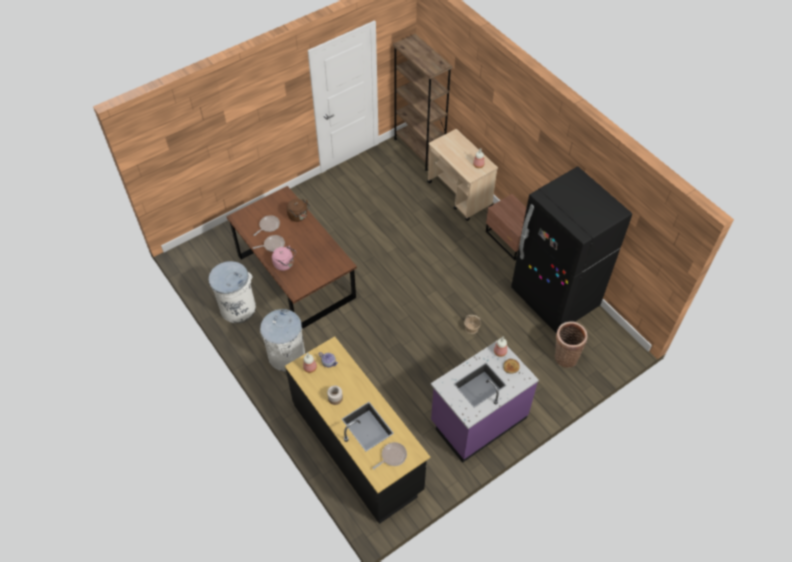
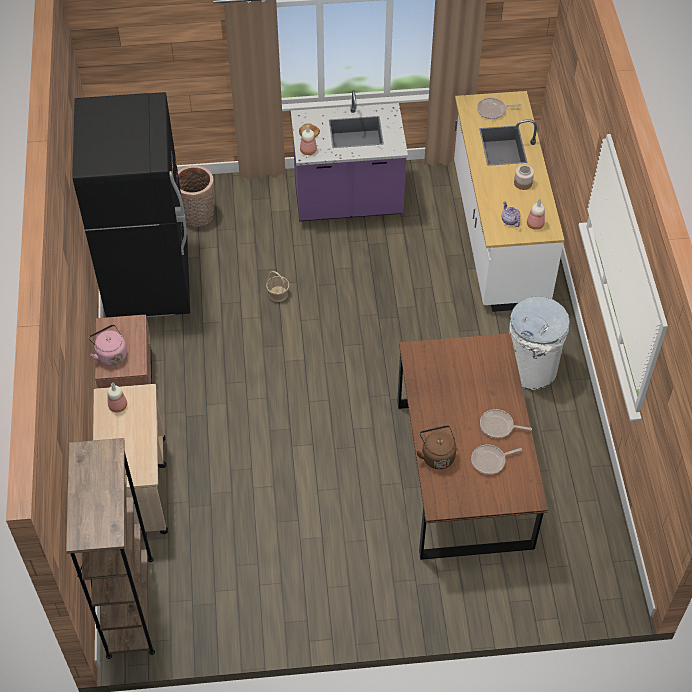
camera: 150 degrees left, 0 degrees up
white trash can [209,261,256,323] -> none
pink kettle [272,245,296,271] -> pink kettle moved to [89,324,127,366]
black counter [285,336,430,524] -> white counter [454,91,564,312]

